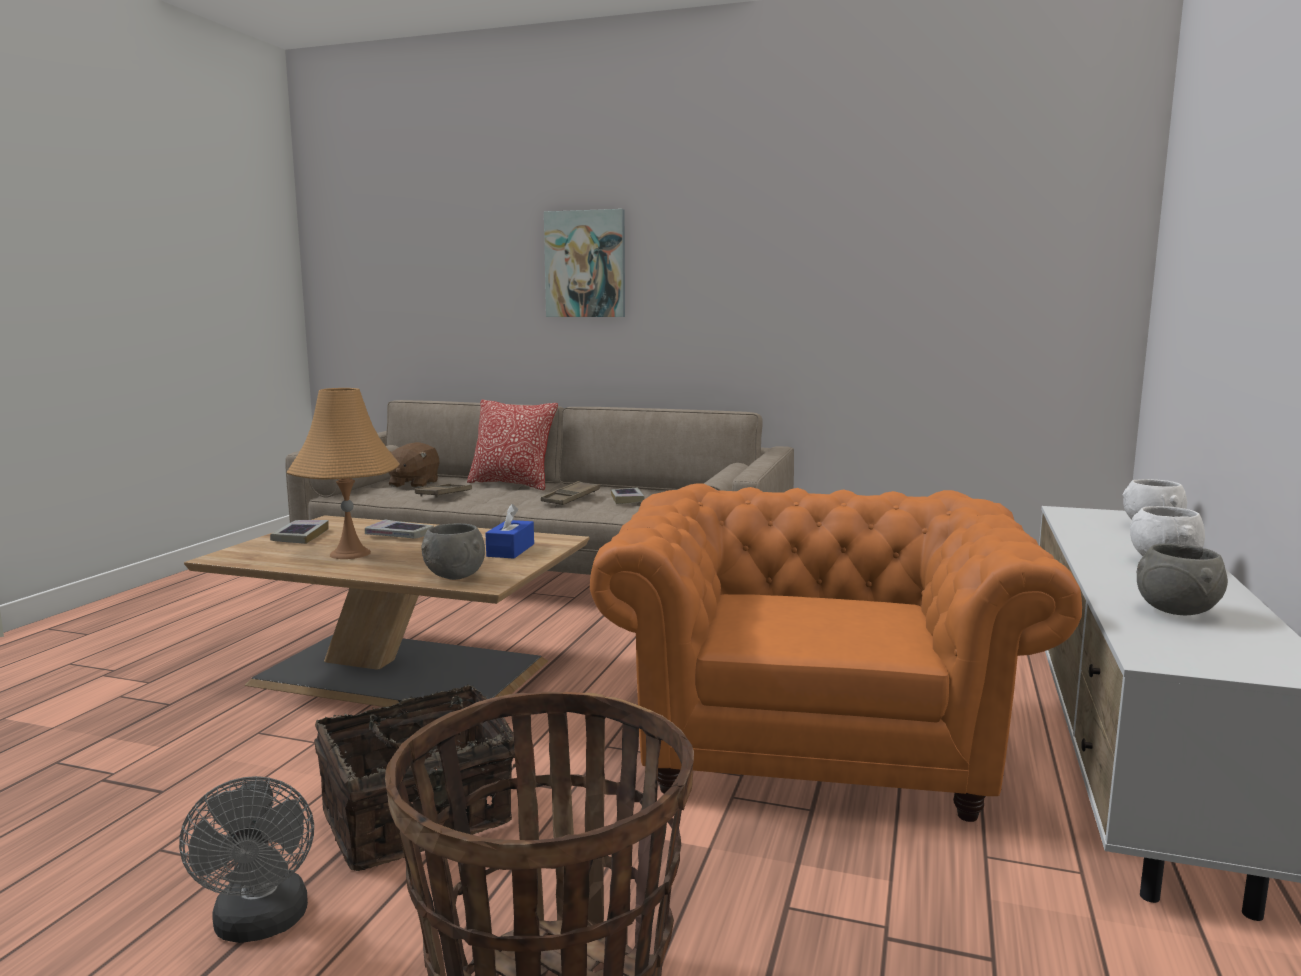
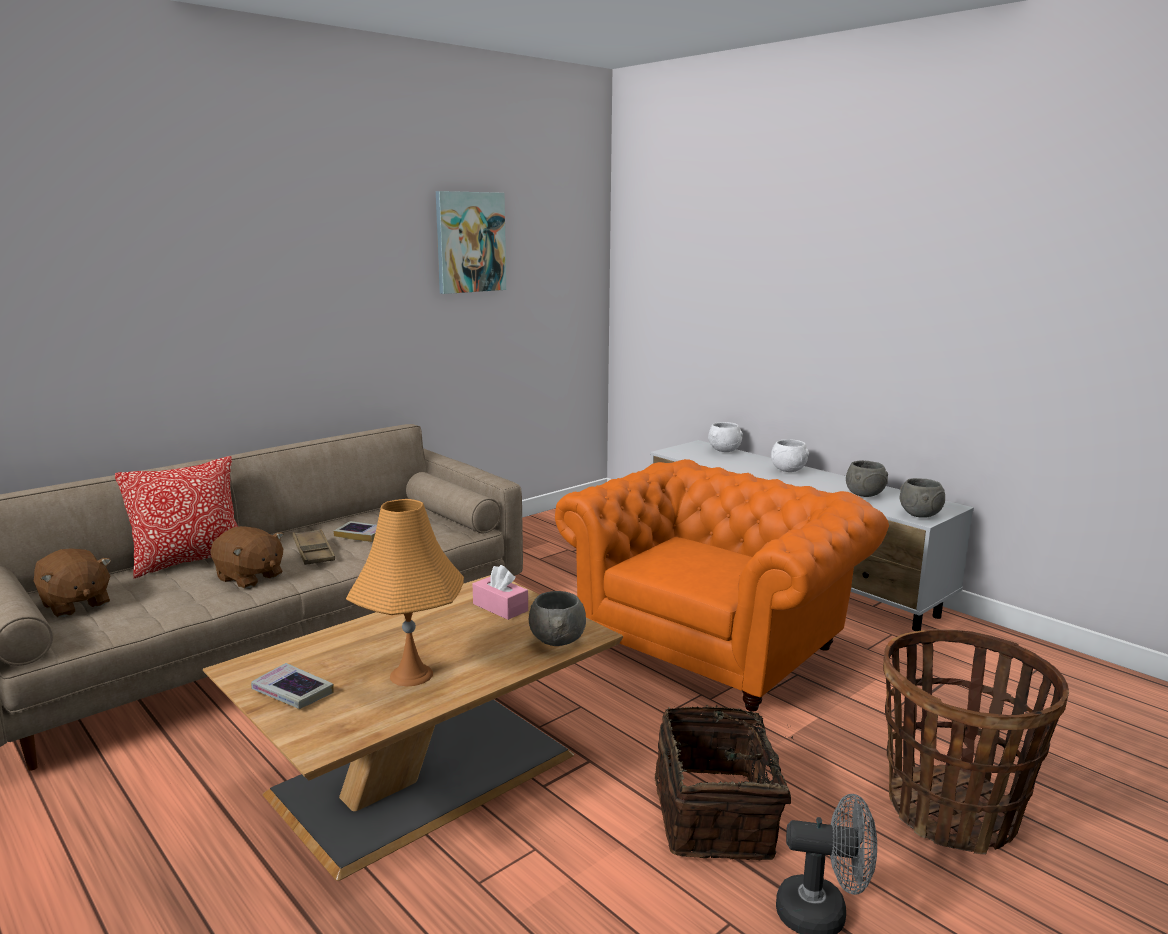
camera: 60 degrees left, 5 degrees up
book [365,519,434,539] -> none
brown tray [415,484,472,498] -> none
blue tissue box [485,504,534,558] -> pink tissue box [473,565,528,620]
picture [544,209,625,317] -> picture moved to [436,191,506,294]
orange armchair [590,483,1082,822] -> orange armchair turned 90 degrees clockwise [555,459,889,711]
none -> brown plush toy [211,526,284,588]
none -> grey bowl [900,478,945,518]

